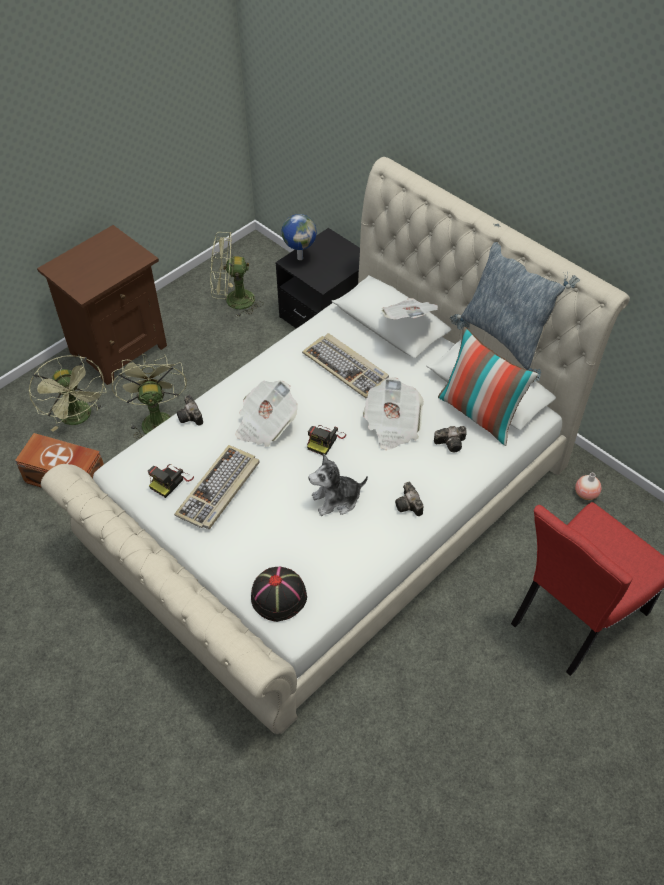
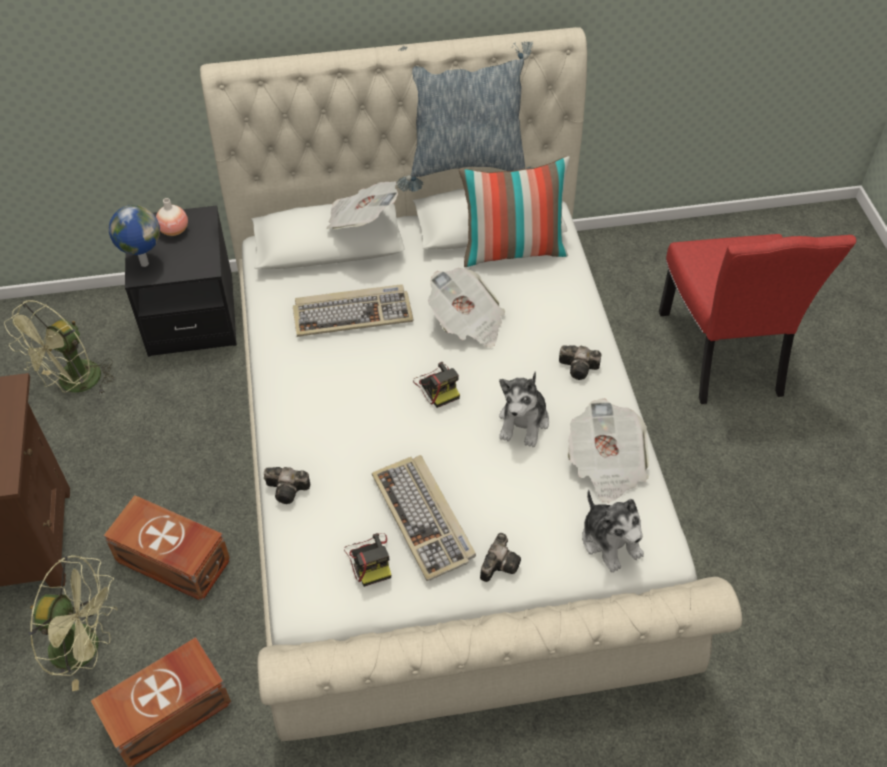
camera: 55 degrees left, 0 degrees up
green fan [112,354,187,439] -> brown storage box [104,495,230,601]
newspaper [235,381,298,447] -> newspaper moved to [567,399,649,503]
black hat [251,567,307,622] -> plush toy [582,490,644,572]
camera [434,426,467,452] -> camera moved to [480,533,521,582]
vase [575,473,601,500] -> vase moved to [156,198,188,236]

